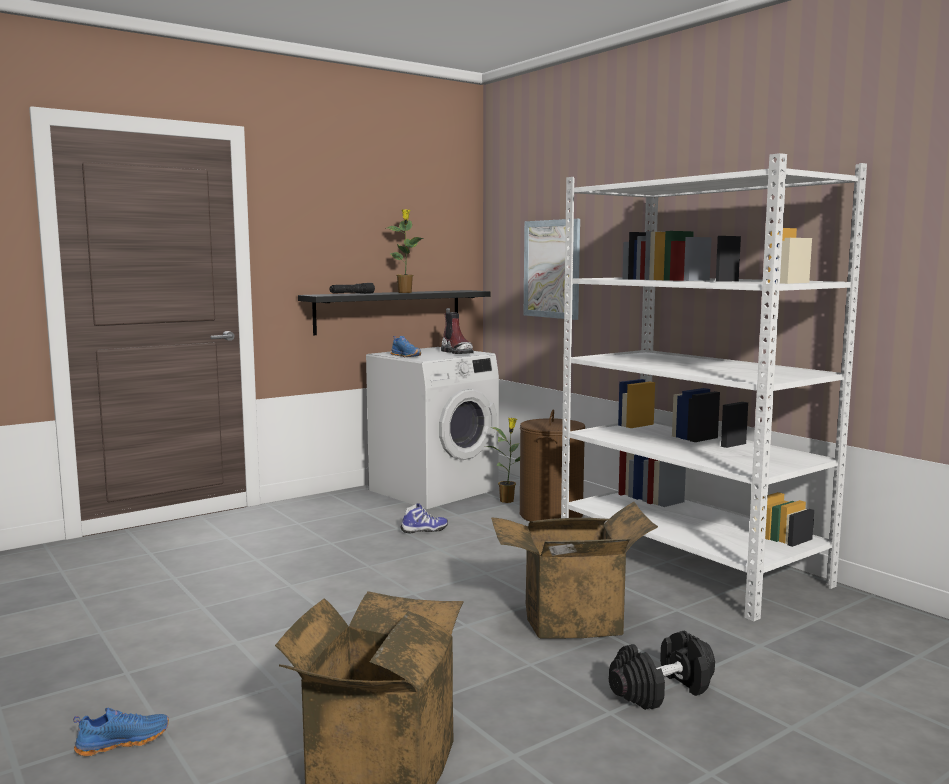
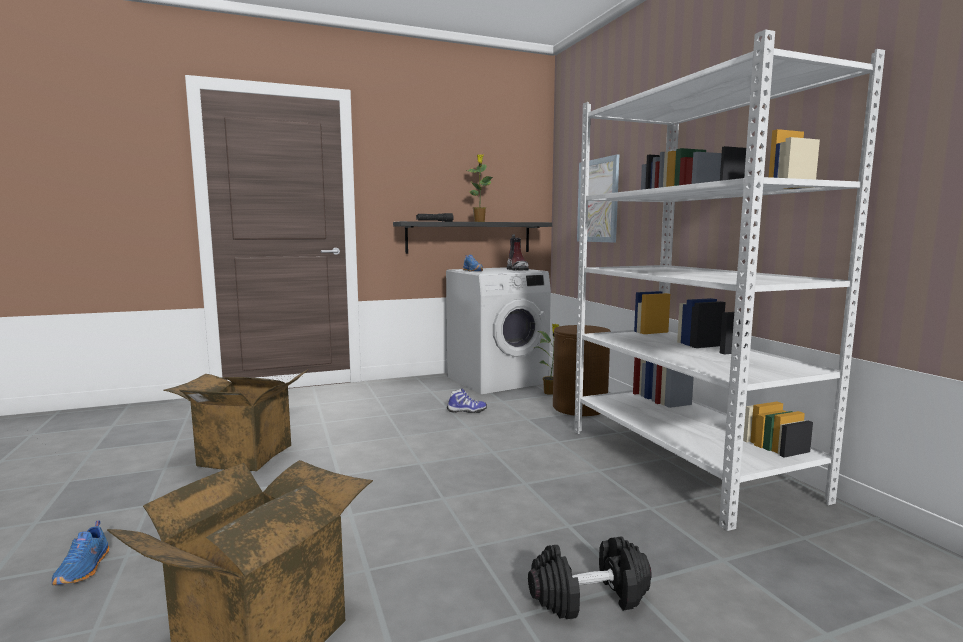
camera: 15 degrees right, 0 degrees up
blue shoe [73,707,169,756] -> blue shoe turned 90 degrees clockwise [52,520,109,585]
cardboard box [491,502,658,639] -> cardboard box moved to [163,369,308,471]

